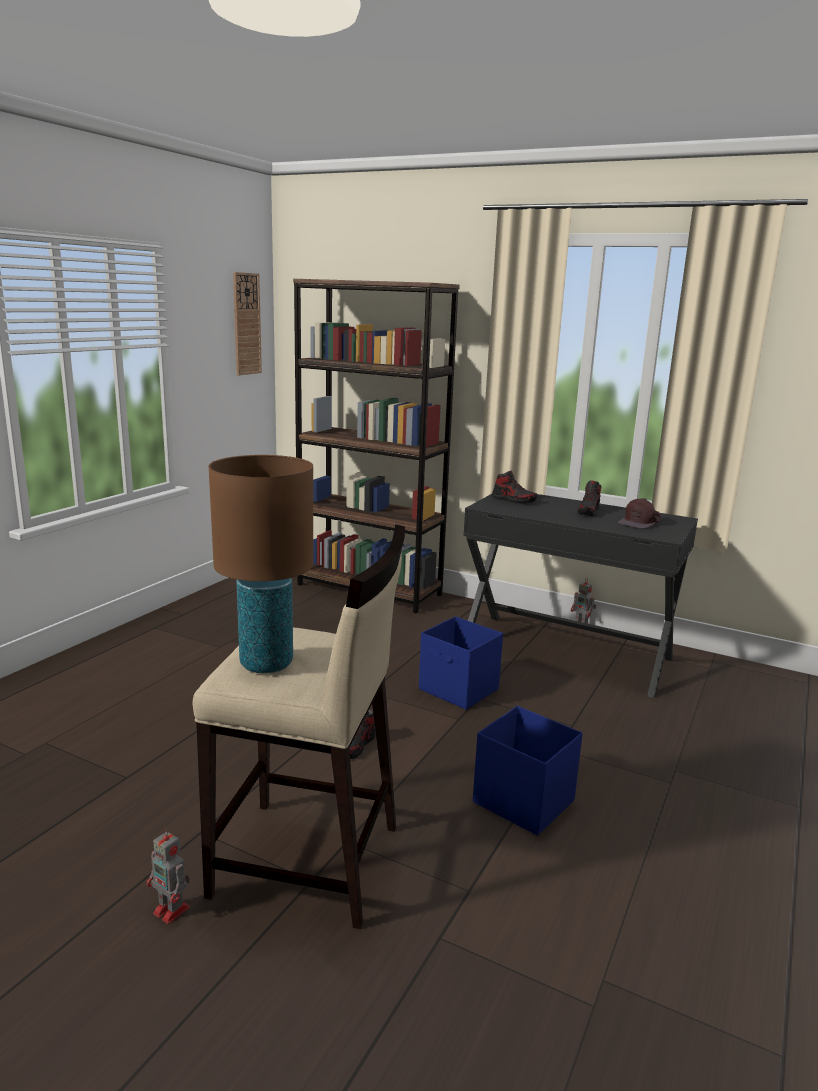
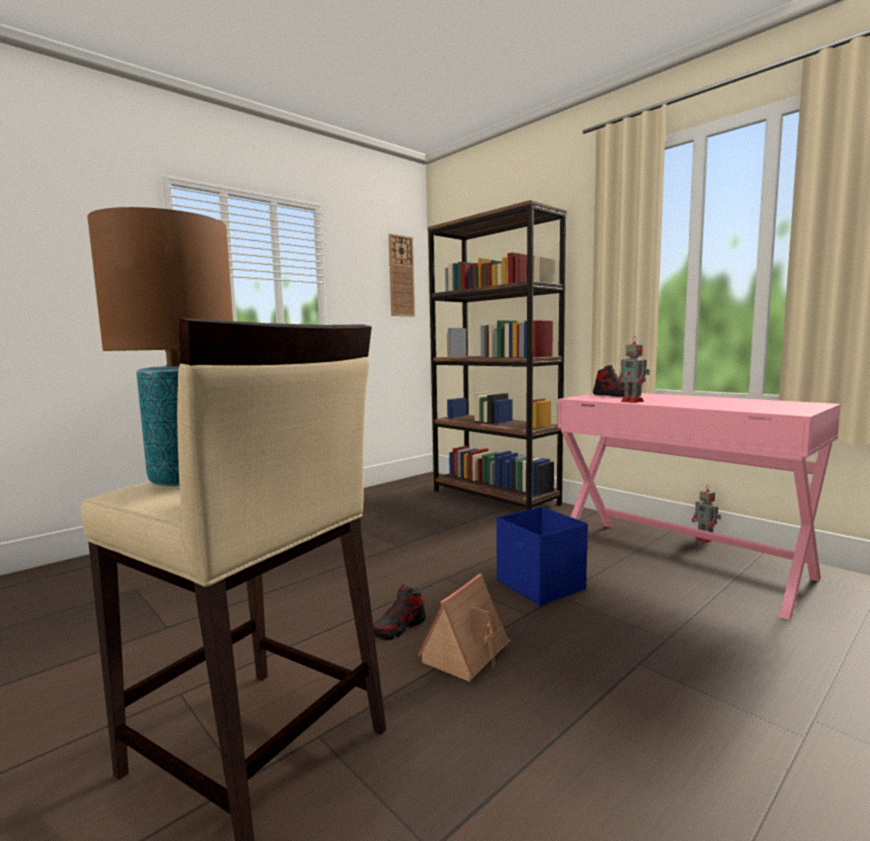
camera: 20 degrees right, 10 degrees down
toy robot [147,828,190,924] -> toy robot moved to [617,337,650,403]
black desk [463,494,698,698] -> pink desk [558,393,841,620]
blue storage box [473,706,583,836] -> none
shoe [578,480,601,517] -> none
brown cap [617,498,662,529] -> none
none -> toy house [417,573,510,682]

